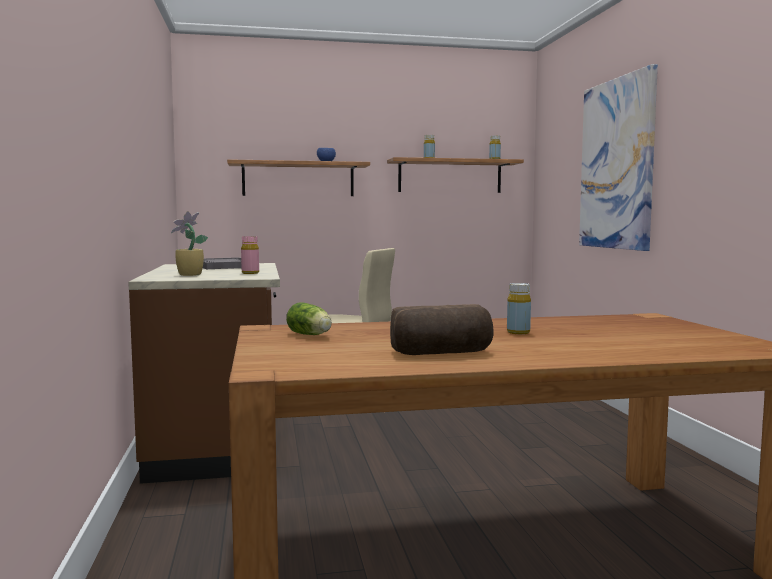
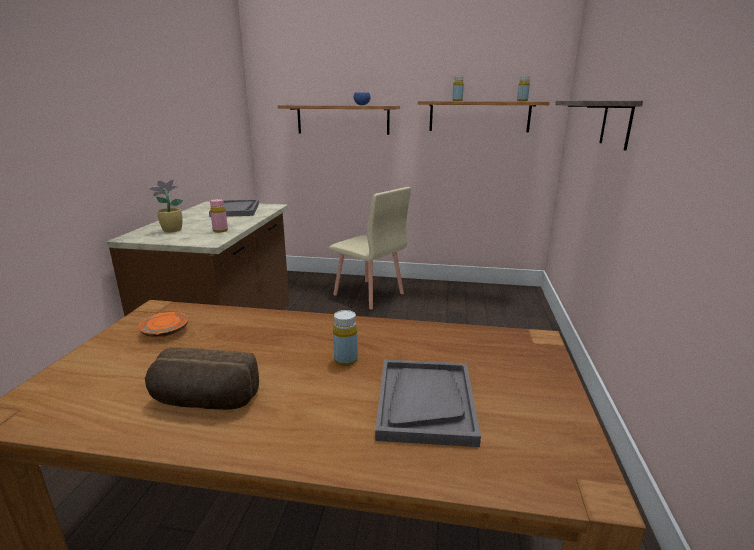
camera: 20 degrees right, 15 degrees up
lettuce [286,302,332,335] -> orange plate [138,312,188,337]
picture [579,64,658,251] -> shelf [555,101,643,150]
none -> grey tray [375,359,481,447]

